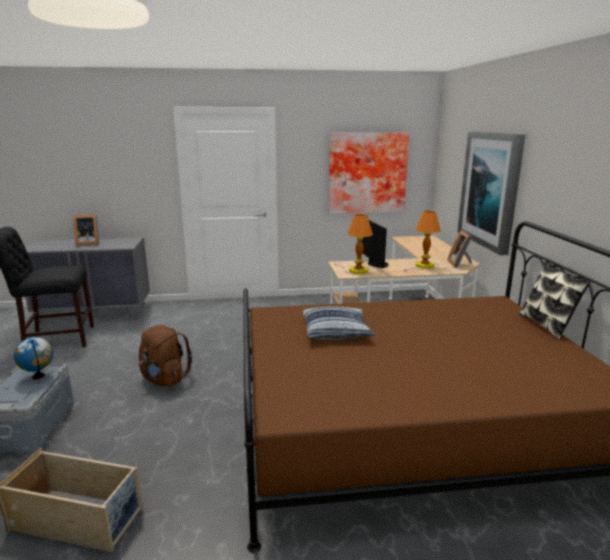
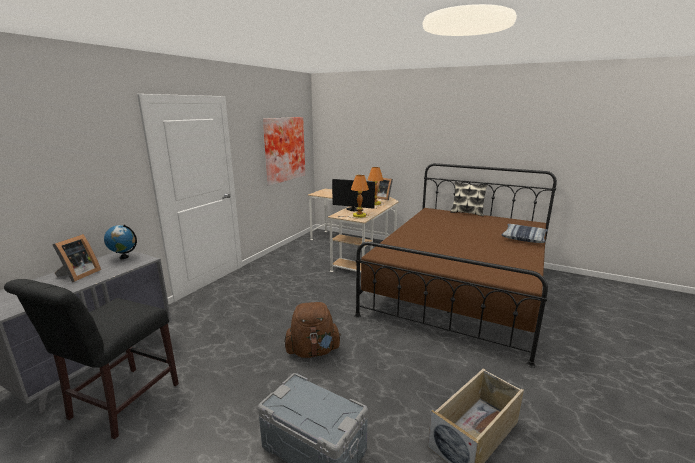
camera: 55 degrees left, 0 degrees up
globe [14,337,53,379] -> globe moved to [104,224,137,259]
pillow [303,307,375,340] -> pillow moved to [502,224,548,243]
picture [457,132,525,255] -> none

